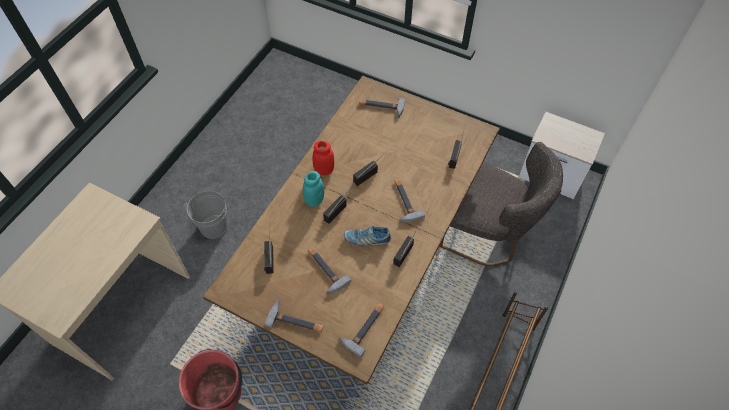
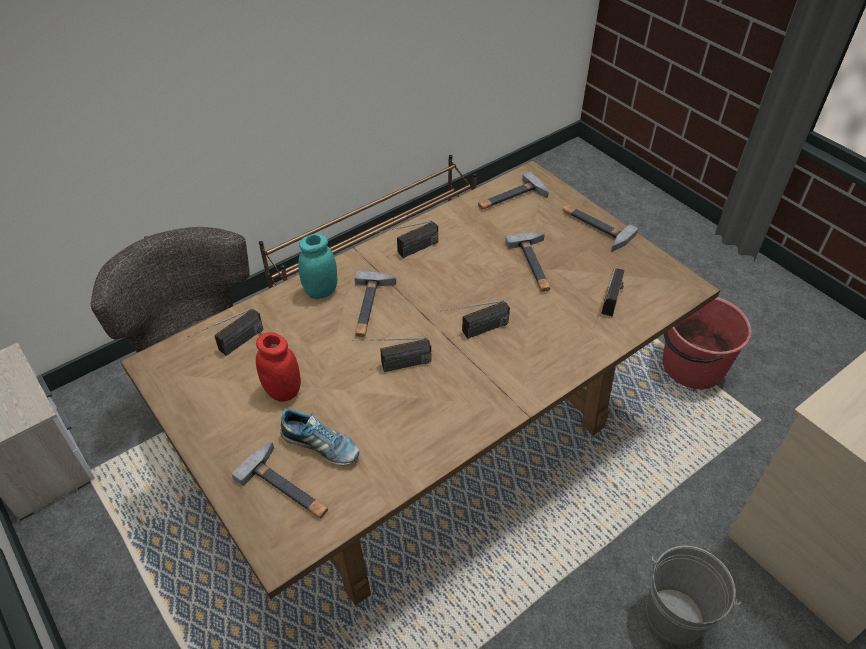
camera: 155 degrees left, 10 degrees down
turquoise jar [303,171,324,207] -> turquoise jar moved to [298,233,337,299]
red jar [312,141,334,175] -> red jar moved to [256,332,301,401]
shoe [344,226,391,246] -> shoe moved to [280,409,360,465]

